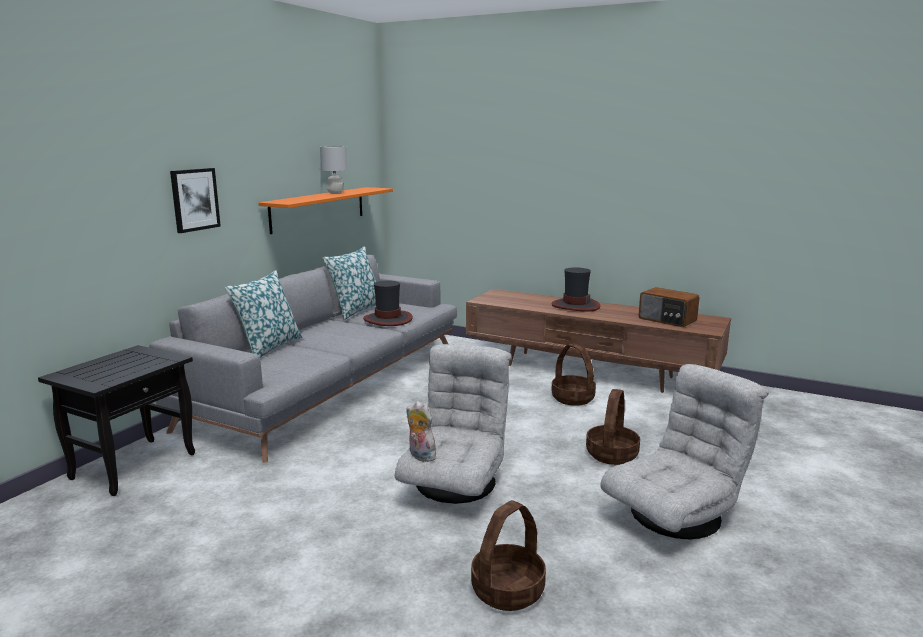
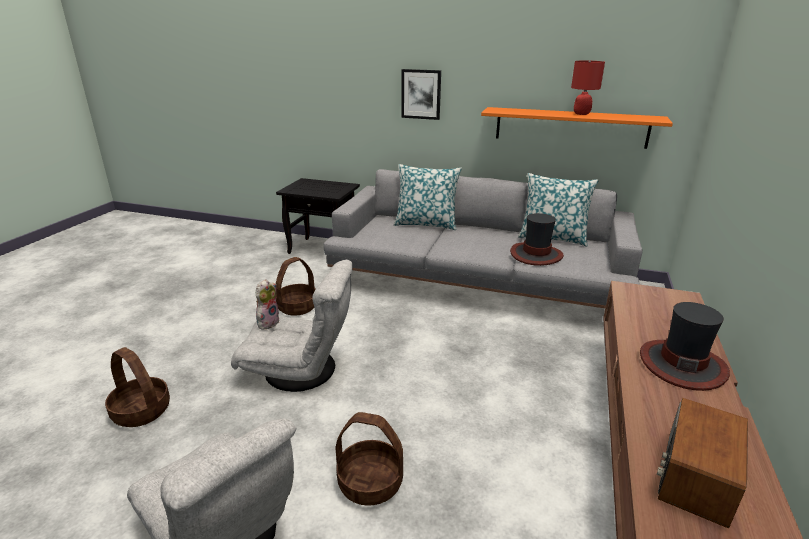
camera: 80 degrees right, 10 degrees up
grey table lamp [320,146,347,194] -> red table lamp [571,61,605,115]
basket [551,343,596,406] -> basket moved to [276,257,315,316]

